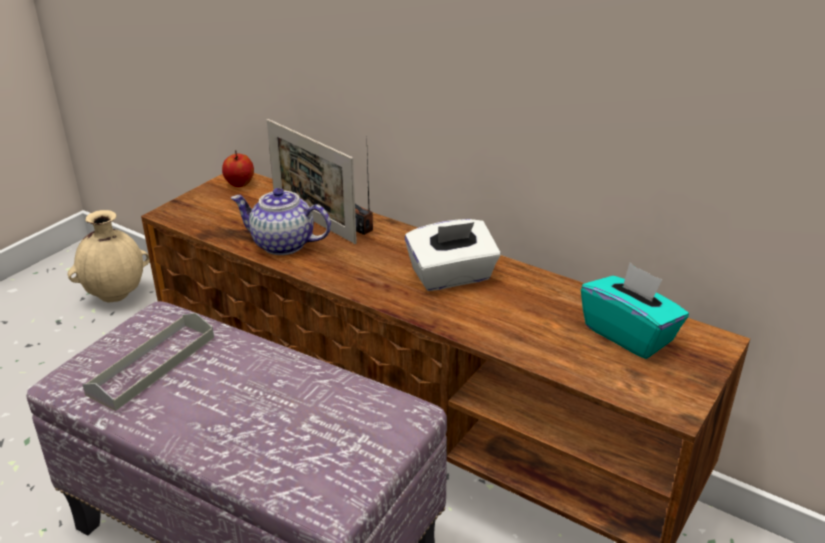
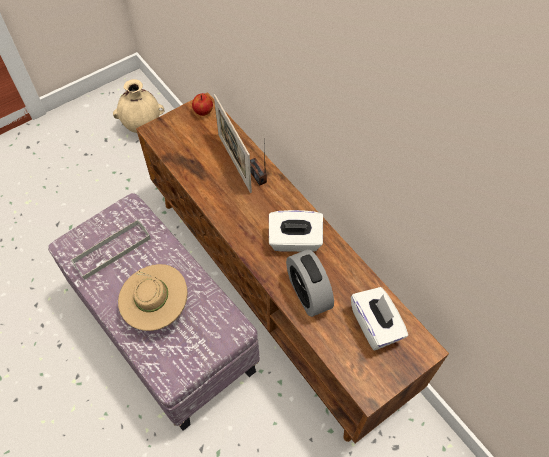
camera: 20 degrees right, 25 degrees up
teapot [231,188,331,255] -> none
turquoise tissue box [581,263,689,359] -> white tissue box [351,287,408,350]
none -> beige hat [118,264,188,331]
none -> alarm clock [286,249,334,317]

